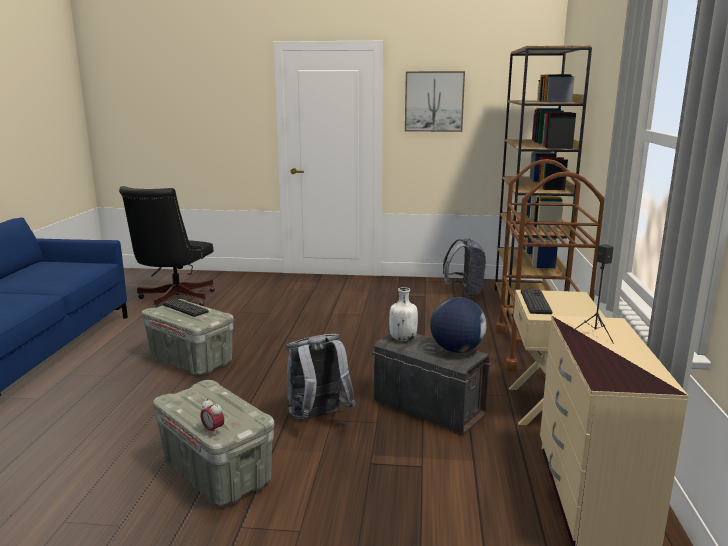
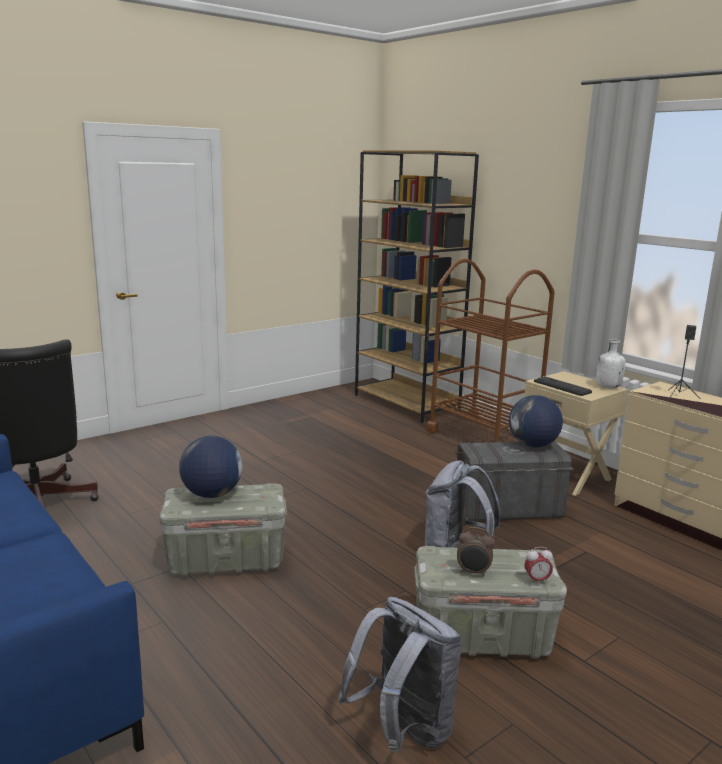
camera: 45 degrees left, 0 degrees up
keyboard [163,299,209,317] -> globe [179,436,242,498]
white bottle [389,287,418,341] -> white bottle moved to [596,339,625,389]
picture [405,71,465,132] -> none
grey backpack [443,238,486,297] -> grey backpack moved to [338,597,462,753]
none -> alarm clock [457,527,495,576]

